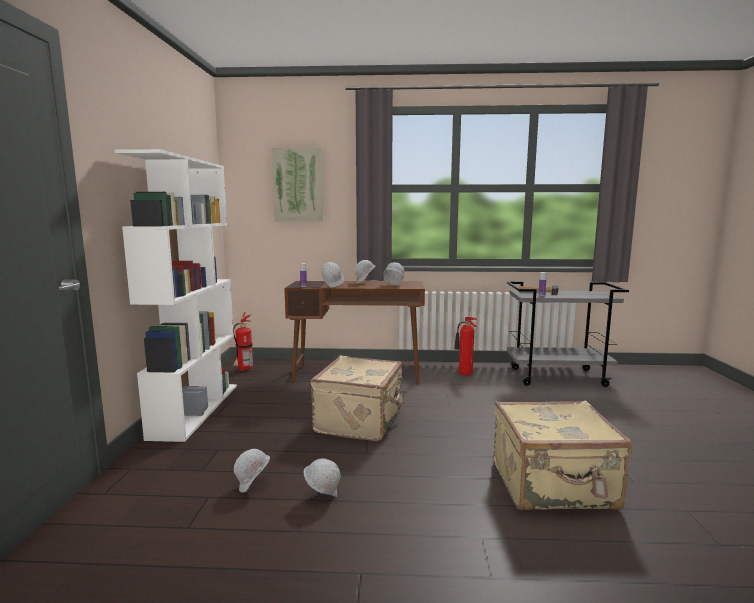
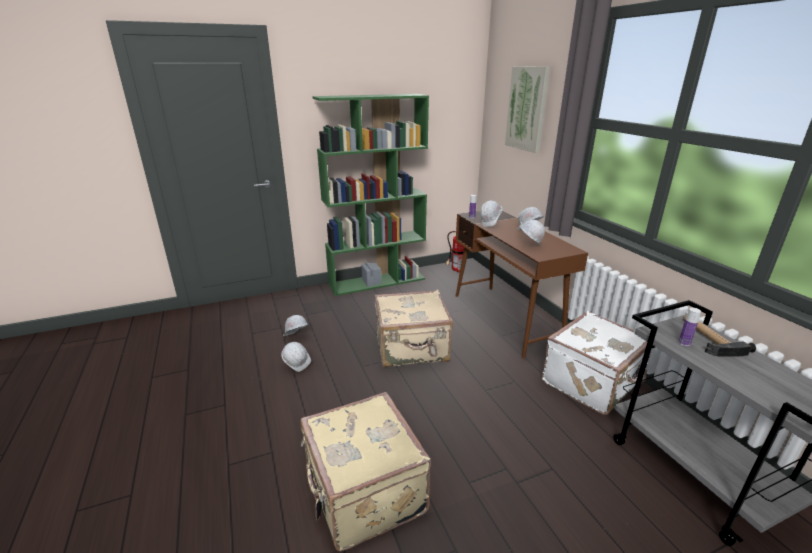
camera: 65 degrees right, 15 degrees up
white bookcase [114,149,237,442] -> green bookcase [312,94,429,296]
fire extinguisher [454,317,477,375] -> white suitcase [542,311,650,415]

